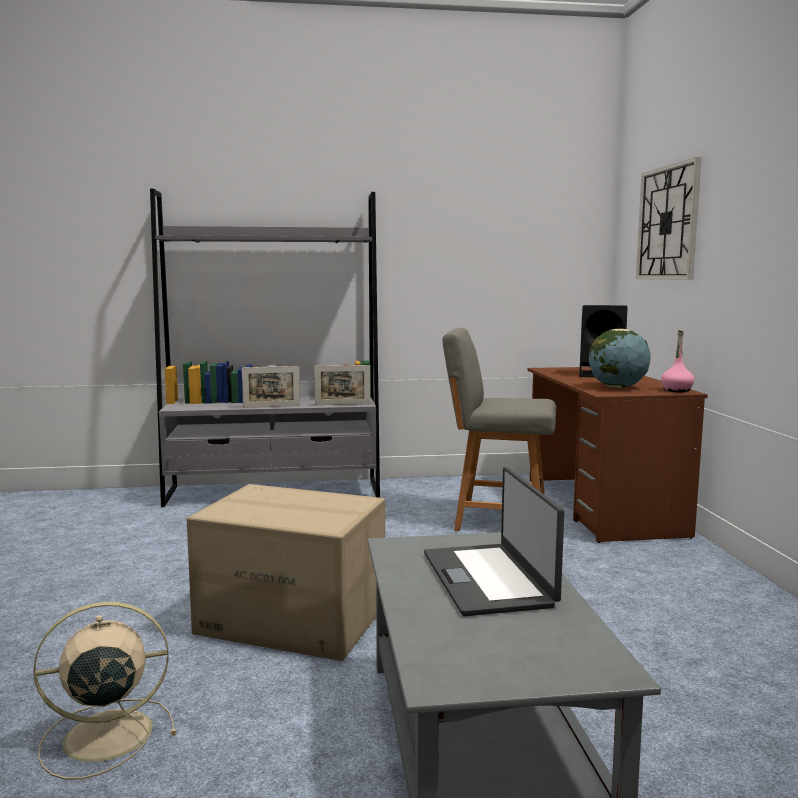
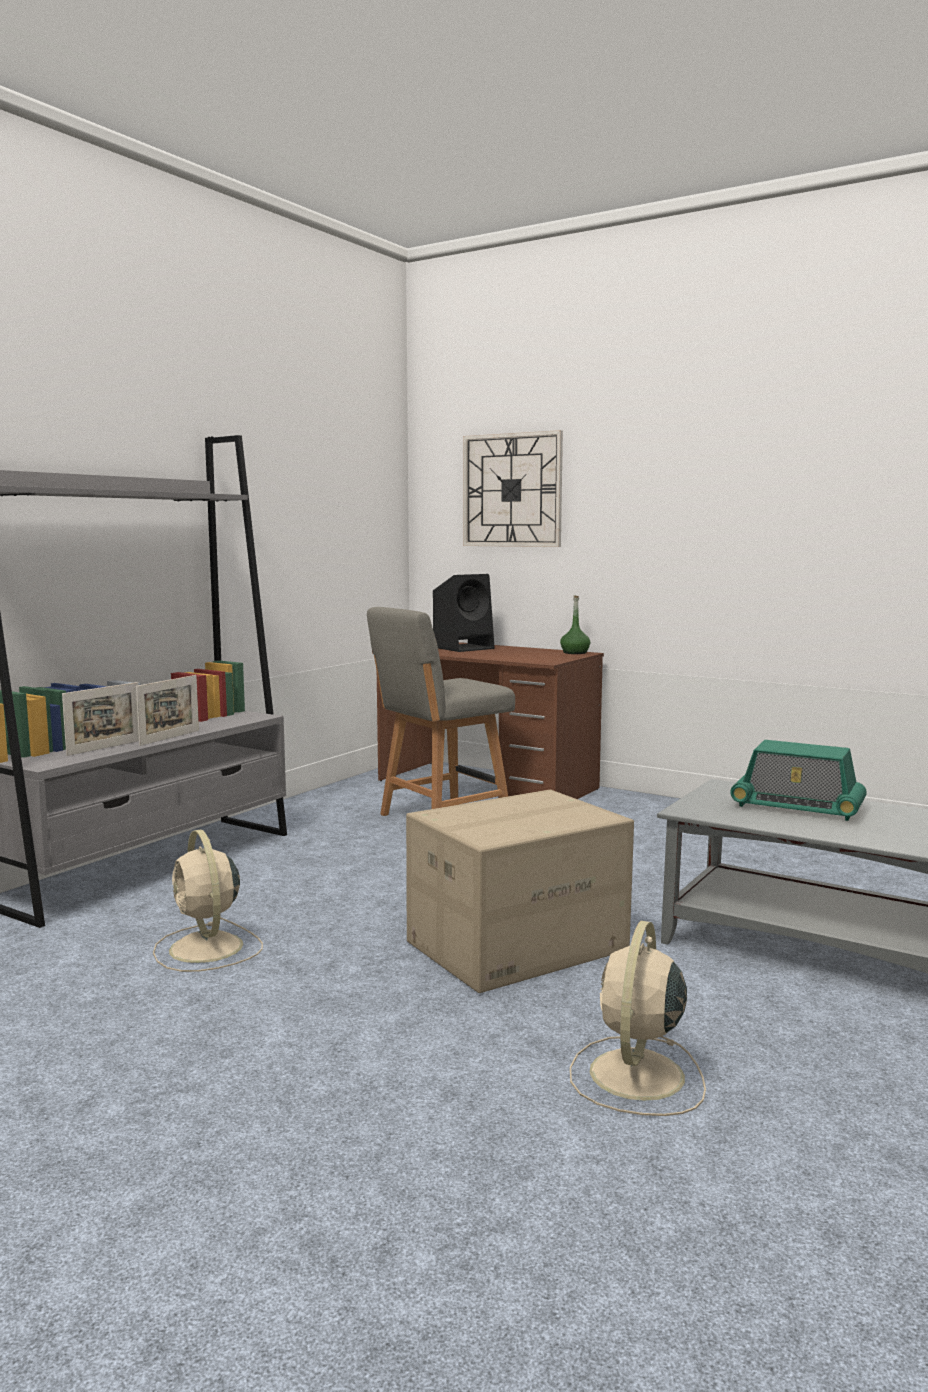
camera: 50 degrees left, 0 degrees up
picture frame [314,365,371,405] -> picture frame moved to [62,682,139,756]
laptop [424,467,564,616] -> radio [730,740,867,821]
globe [589,329,651,388] -> none
pink bottle [661,330,695,392] -> green bottle [560,595,590,654]
none -> beige fan [153,830,263,972]

